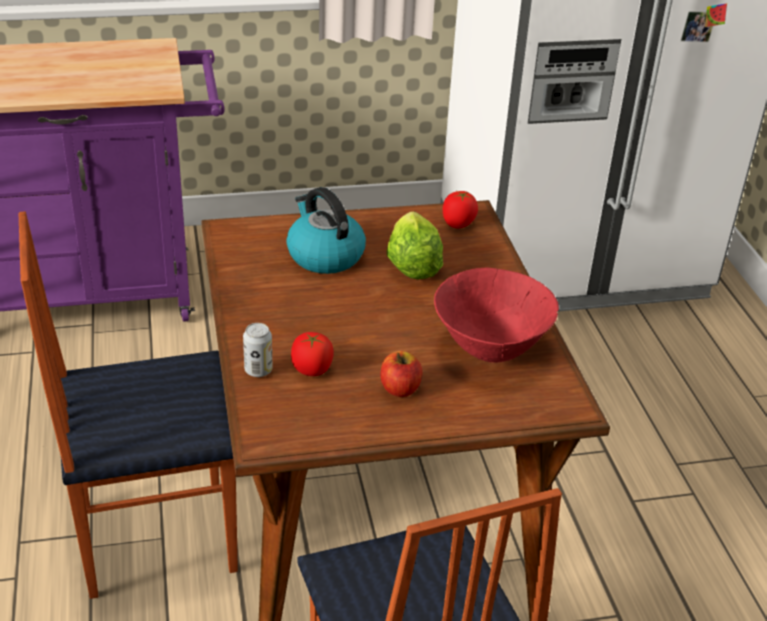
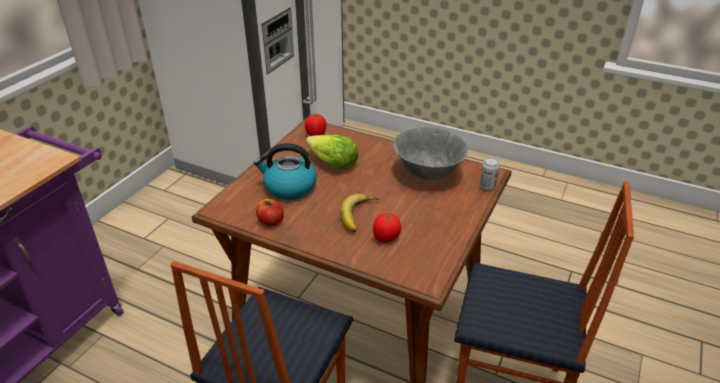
camera: 50 degrees left, 0 degrees up
can [243,323,272,377] -> can moved to [480,158,500,190]
apple [380,351,423,397] -> apple moved to [256,199,284,226]
red bowl [434,268,559,363] -> grey bowl [394,127,468,180]
none -> banana [340,193,380,233]

